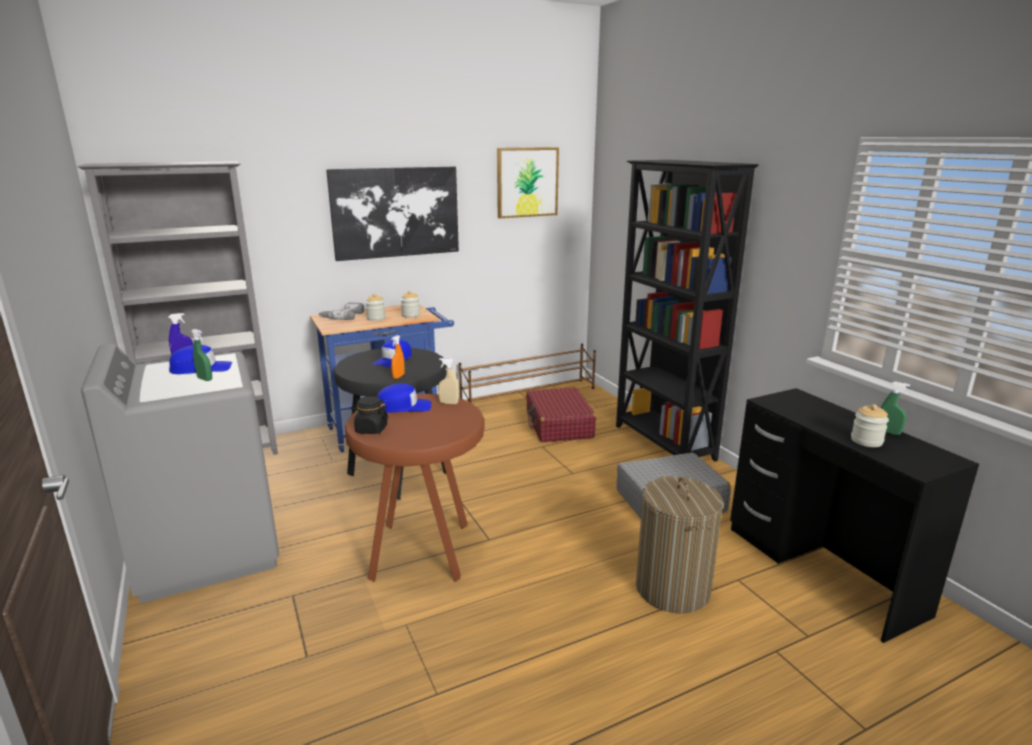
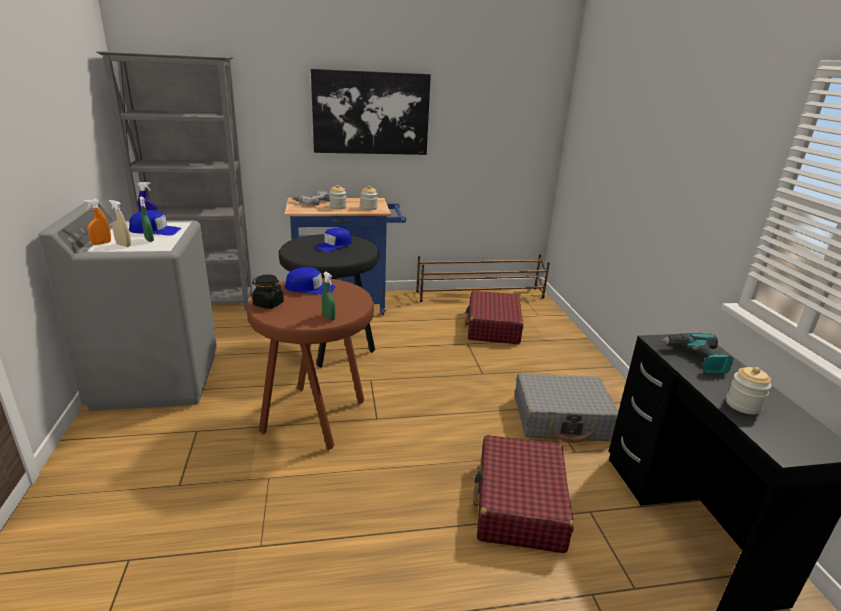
camera: 15 degrees right, 5 degrees up
orange spray bottle [391,335,405,379] -> orange spray bottle moved to [84,199,111,245]
beige spray bottle [438,358,459,404] -> beige spray bottle moved to [109,200,131,247]
picture [497,147,559,218] -> none
black bookcase [616,160,759,462] -> none
laundry basket [636,476,723,613] -> red suitcase [473,435,574,553]
green spray bottle [881,381,910,435] -> green spray bottle moved to [322,272,335,321]
none -> power drill [661,333,733,374]

